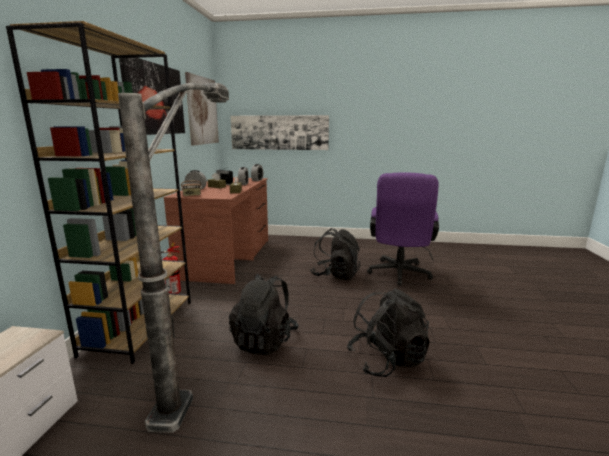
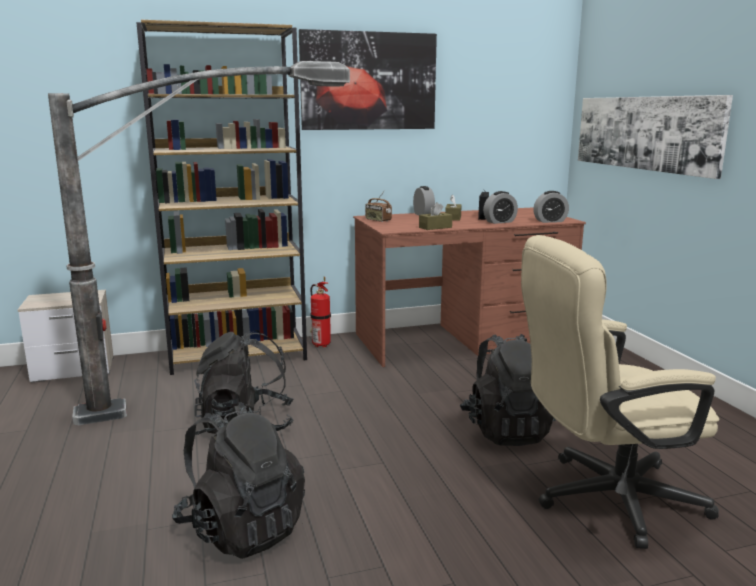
camera: 65 degrees right, 0 degrees up
picture [185,72,219,146] -> none
purple office chair [367,172,439,286] -> beige office chair [521,235,720,549]

